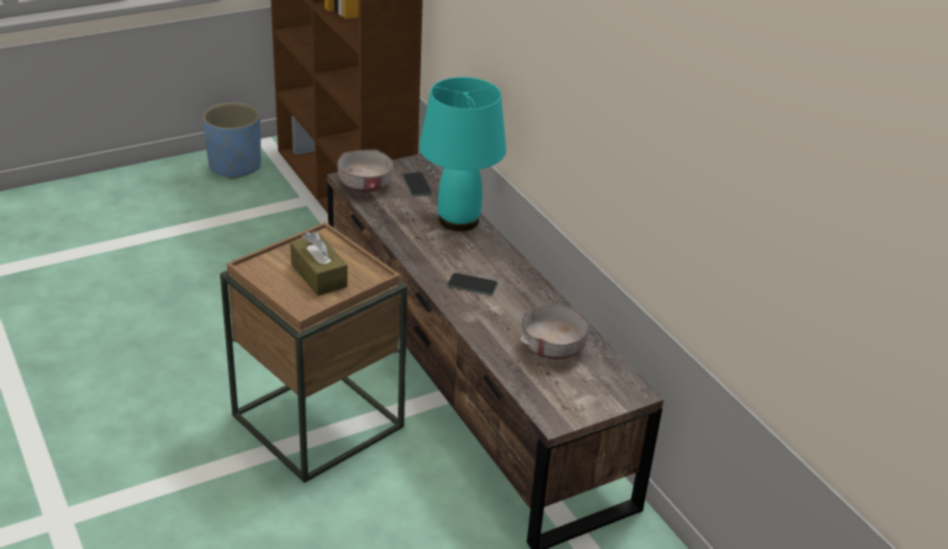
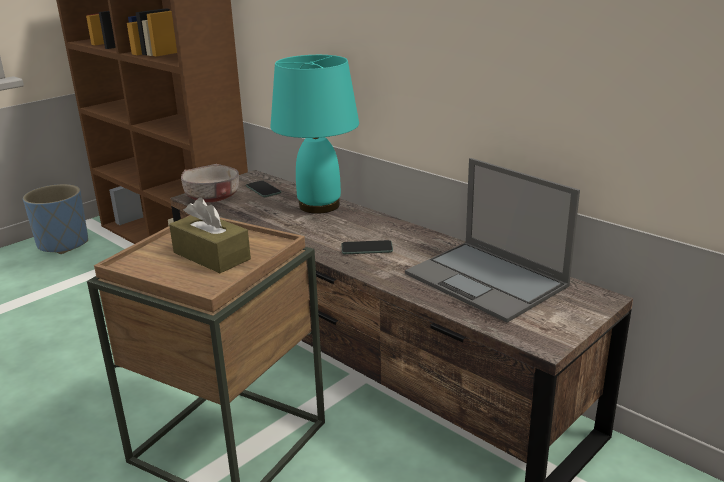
camera: 15 degrees left, 10 degrees down
grey bowl [520,305,589,359] -> laptop [405,158,580,323]

